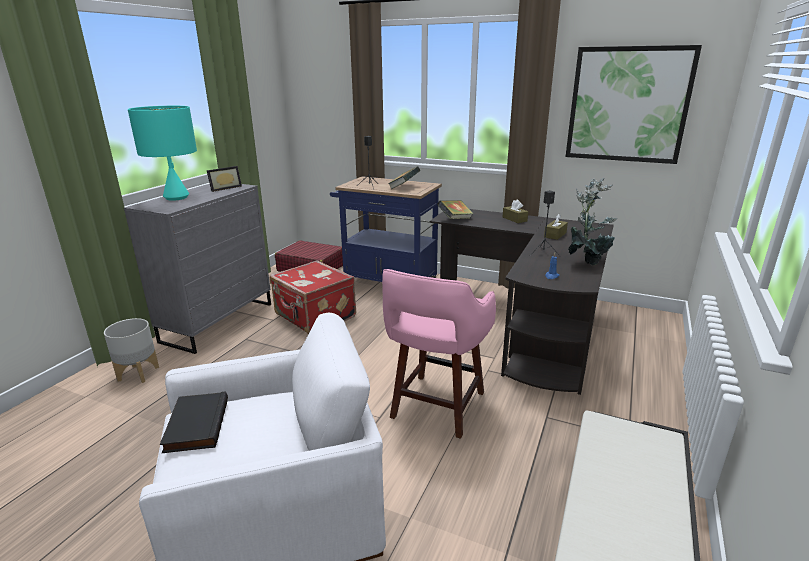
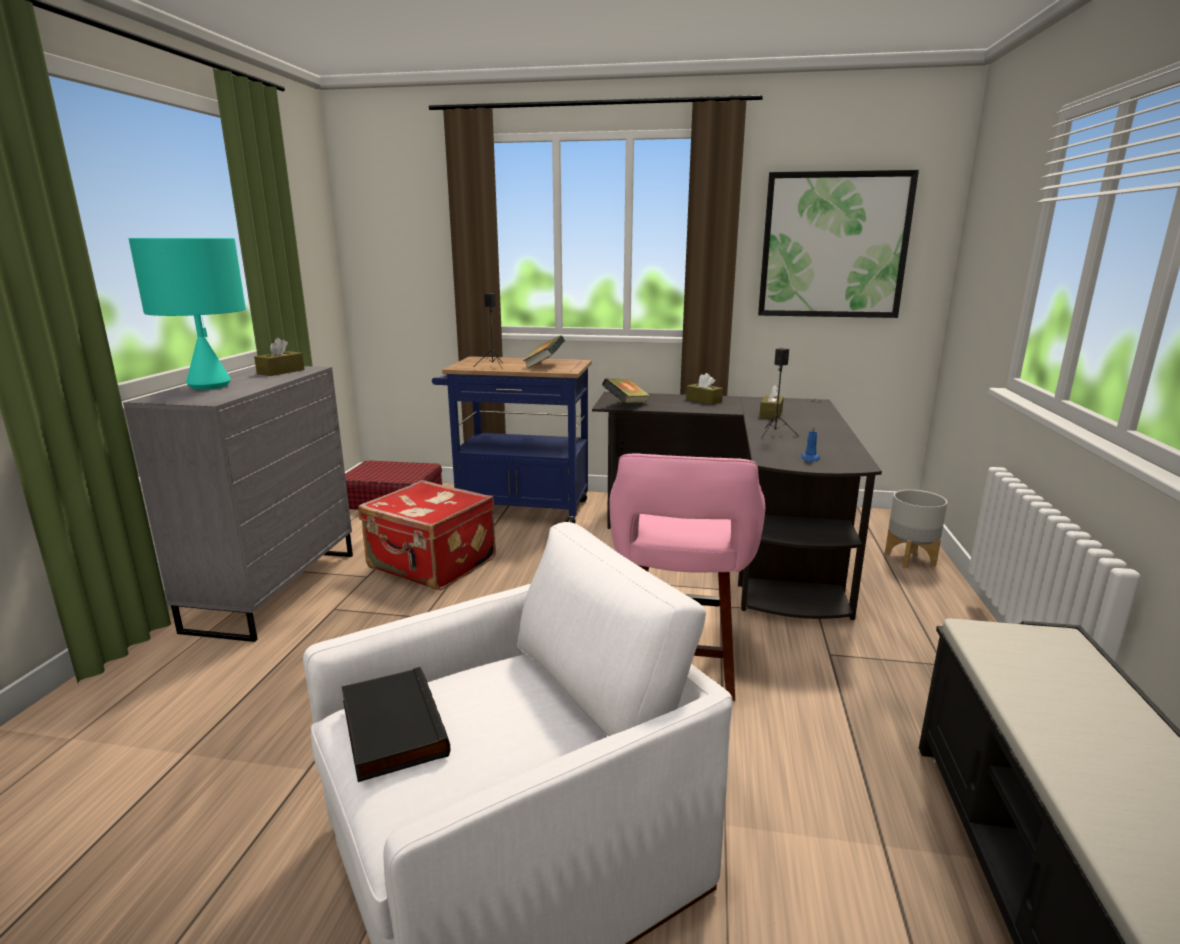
camera: 15 degrees left, 5 degrees down
grey planter [104,318,159,383] -> grey planter moved to [885,490,947,569]
picture frame [206,166,242,192] -> brown tissue box [254,338,305,376]
potted plant [568,178,618,265] -> none

